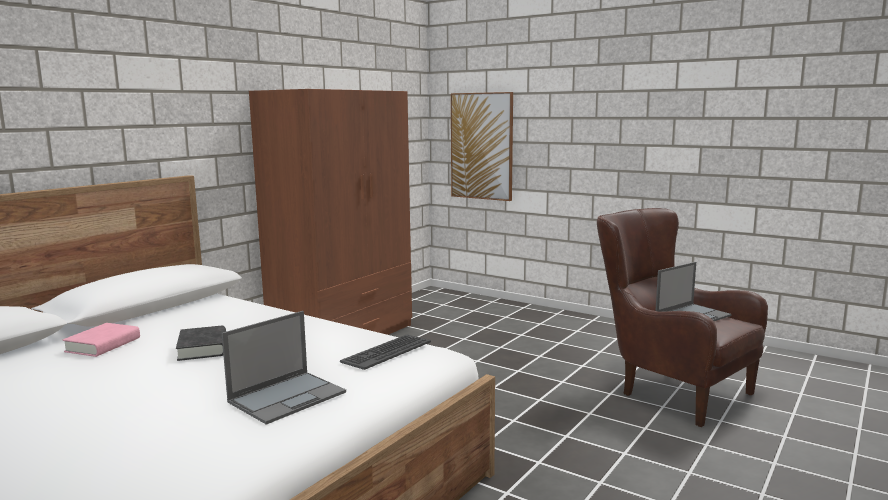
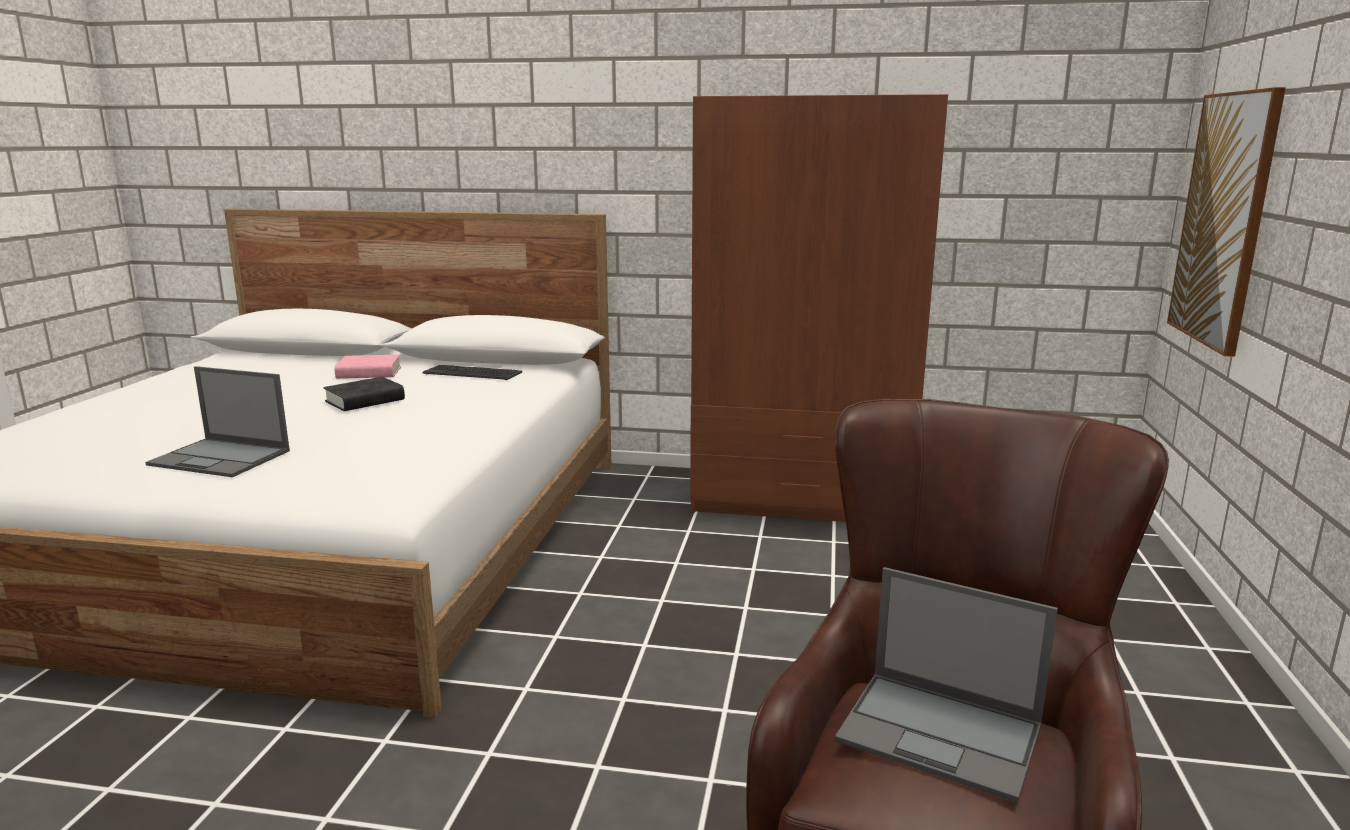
camera: 65 degrees right, 5 degrees up
keyboard [340,335,431,370] -> keyboard moved to [423,365,522,380]

